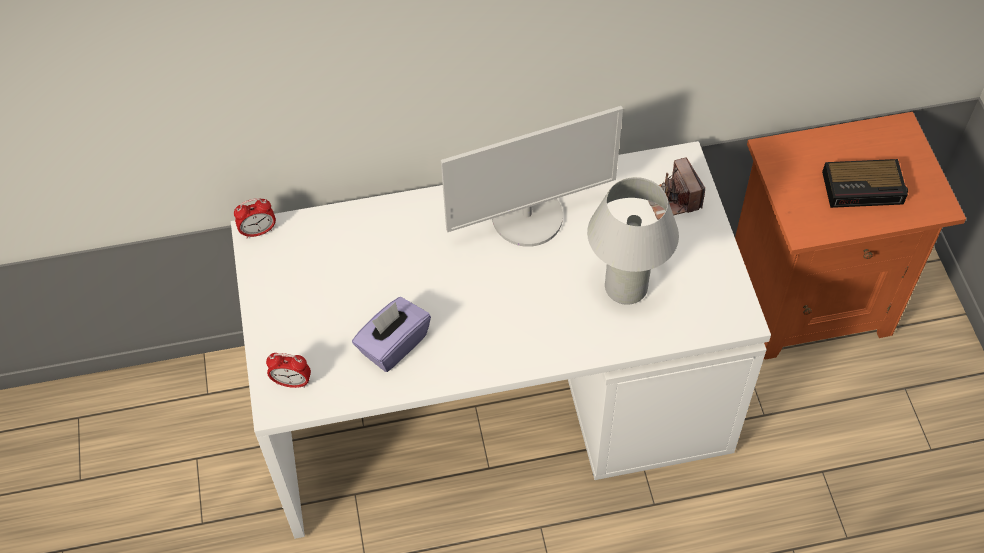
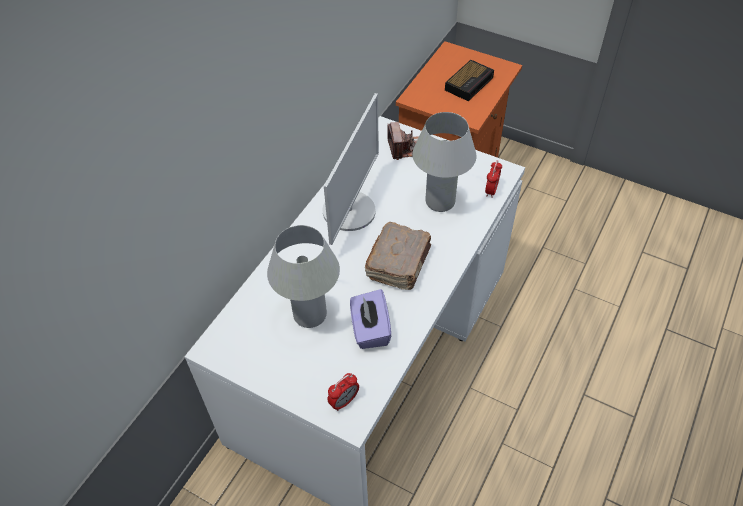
camera: 50 degrees left, 5 degrees down
alarm clock [234,198,276,238] -> alarm clock moved to [485,161,502,198]
camera [649,157,705,220] -> camera turned 120 degrees counterclockwise [387,122,419,160]
none -> white table lamp [267,225,340,328]
none -> brown book [365,222,431,290]

